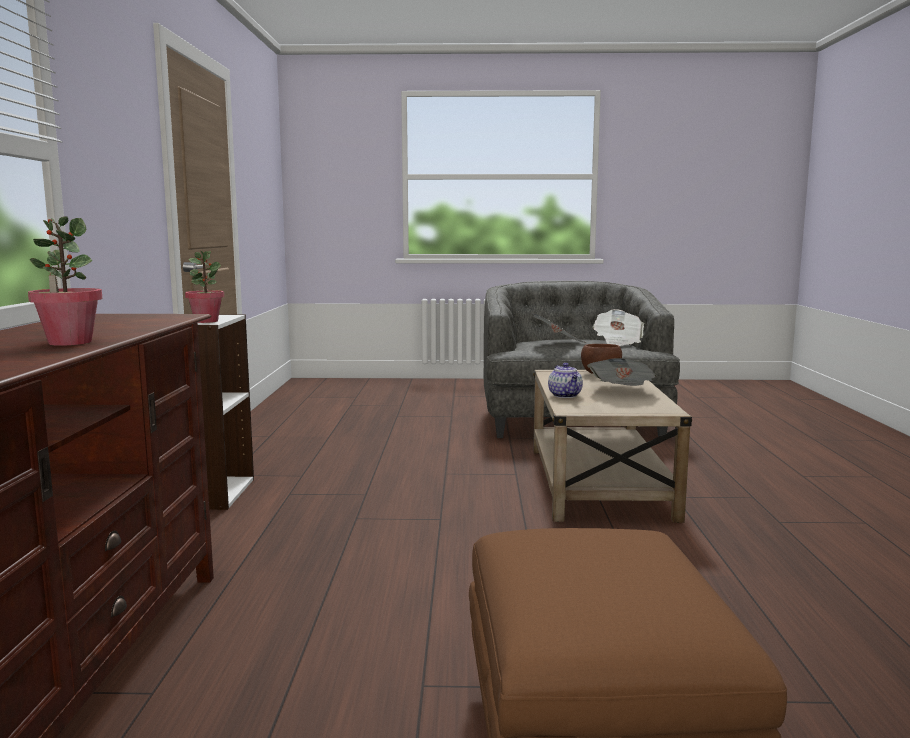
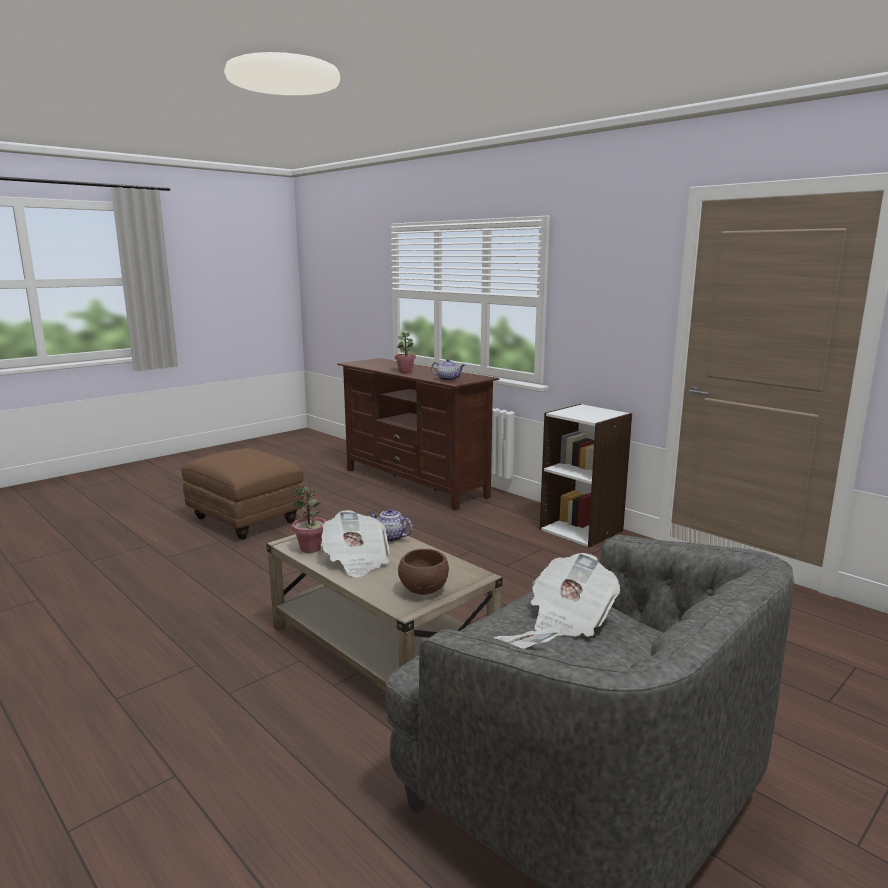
camera: 135 degrees right, 5 degrees up
potted plant [185,250,224,323] -> potted plant moved to [292,486,326,553]
none -> teapot [431,359,465,381]

